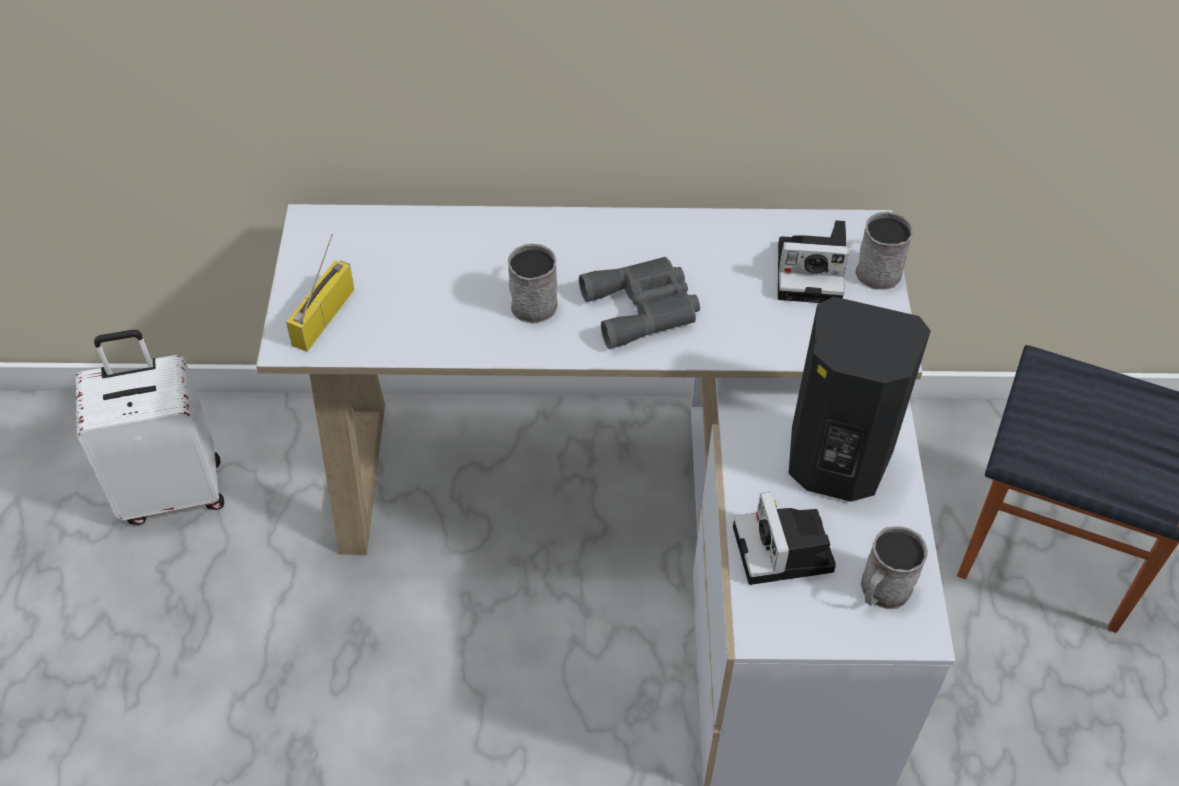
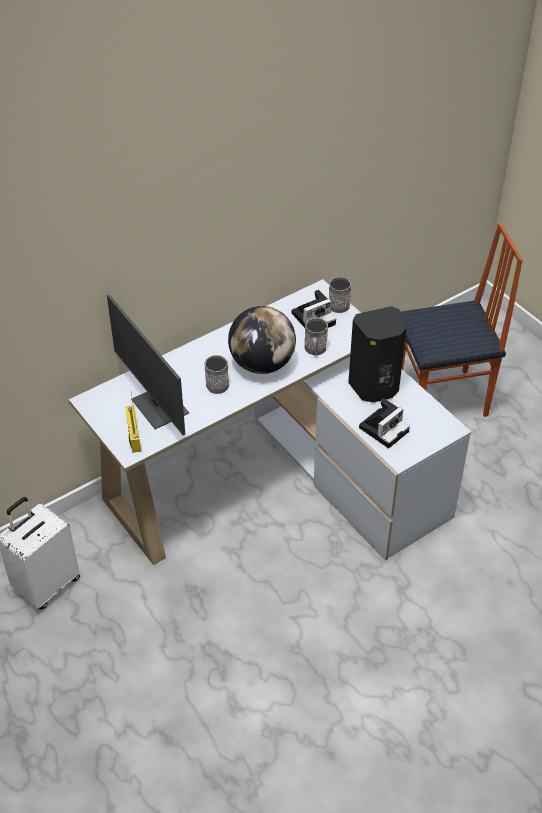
camera: 35 degrees left, 5 degrees down
grey binoculars [579,257,700,349] -> globe [228,306,296,374]
camera [733,492,836,585] -> camera turned 90 degrees counterclockwise [359,399,410,448]
grey mug [861,526,928,609] -> grey mug moved to [304,318,328,355]
none -> monitor [107,294,189,435]

